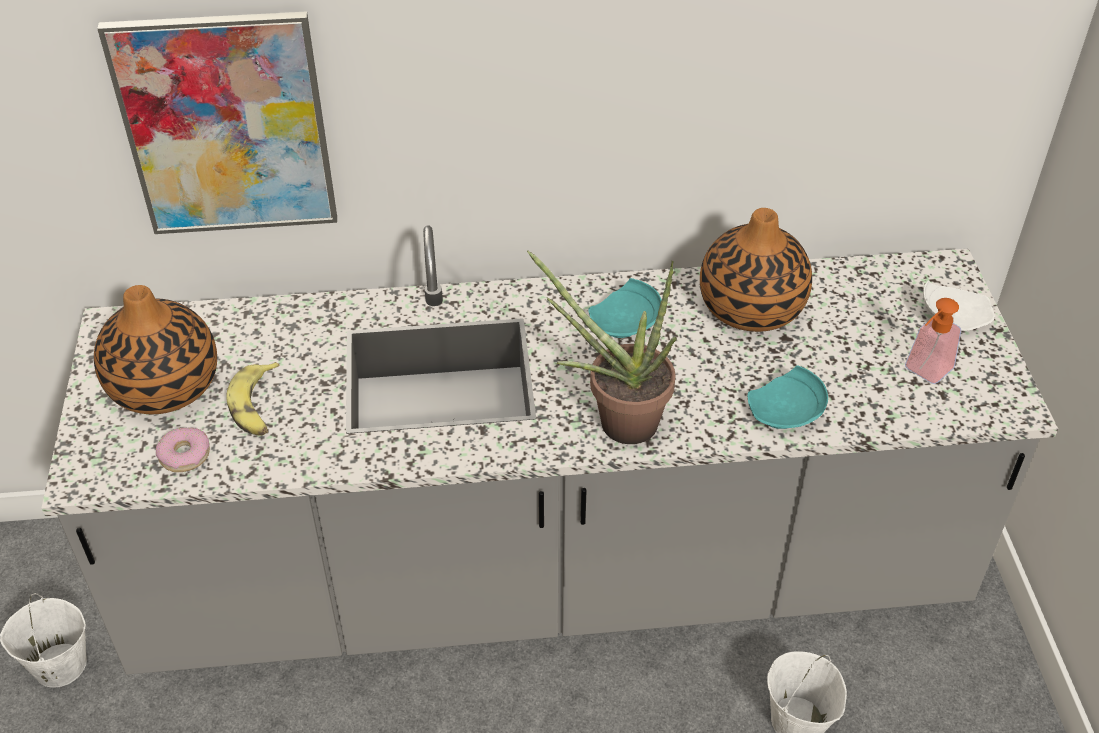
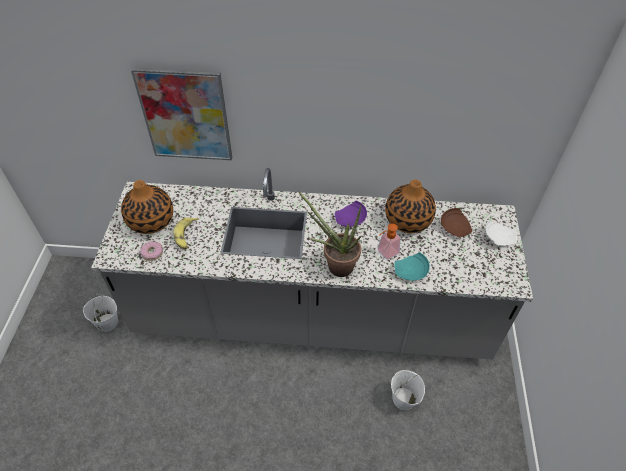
camera: 10 degrees right, 5 degrees up
turquoise plate [588,278,662,338] -> purple plate [335,201,367,227]
soap dispenser [905,298,961,384] -> soap dispenser moved to [378,223,400,260]
none -> brown plate [441,208,472,237]

